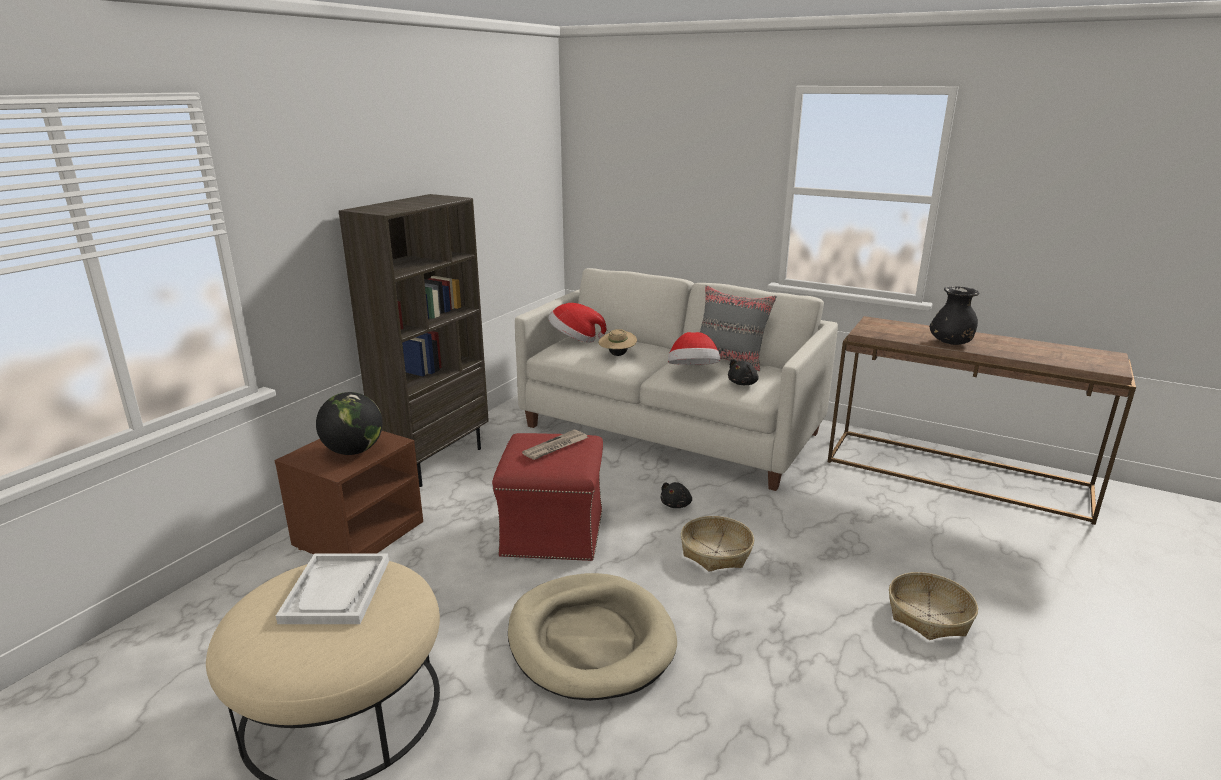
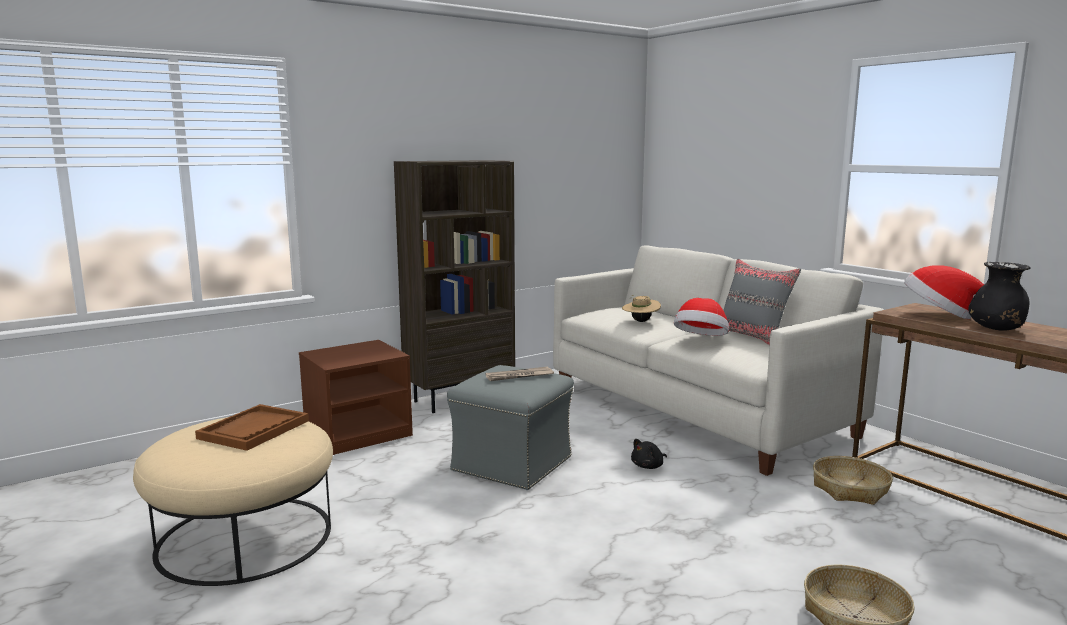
camera: 25 degrees right, 10 degrees down
white tray [276,553,389,624] -> brown tray [195,404,309,451]
globe [316,392,383,455] -> none
red ottoman [492,433,603,561] -> grey ottoman [447,365,574,490]
beige dog bed [508,573,677,701] -> none
hat [548,303,606,343] -> hat moved to [904,265,984,319]
basket [681,516,754,572] -> basket moved to [813,456,893,505]
black plush toy [728,359,759,385] -> none

